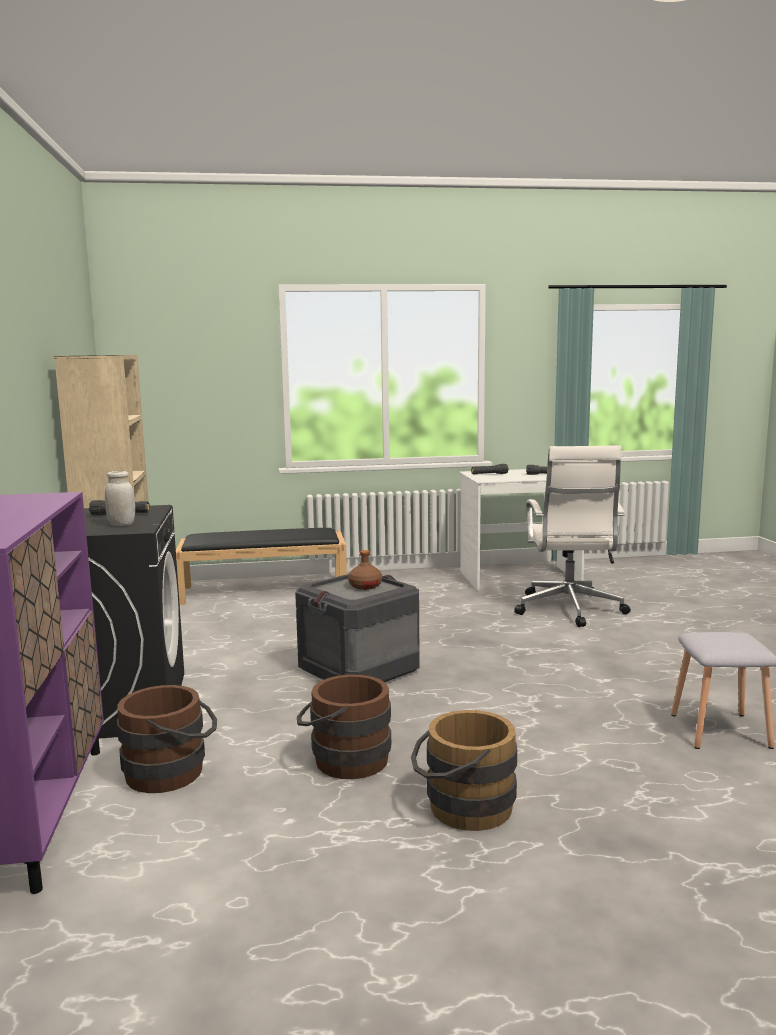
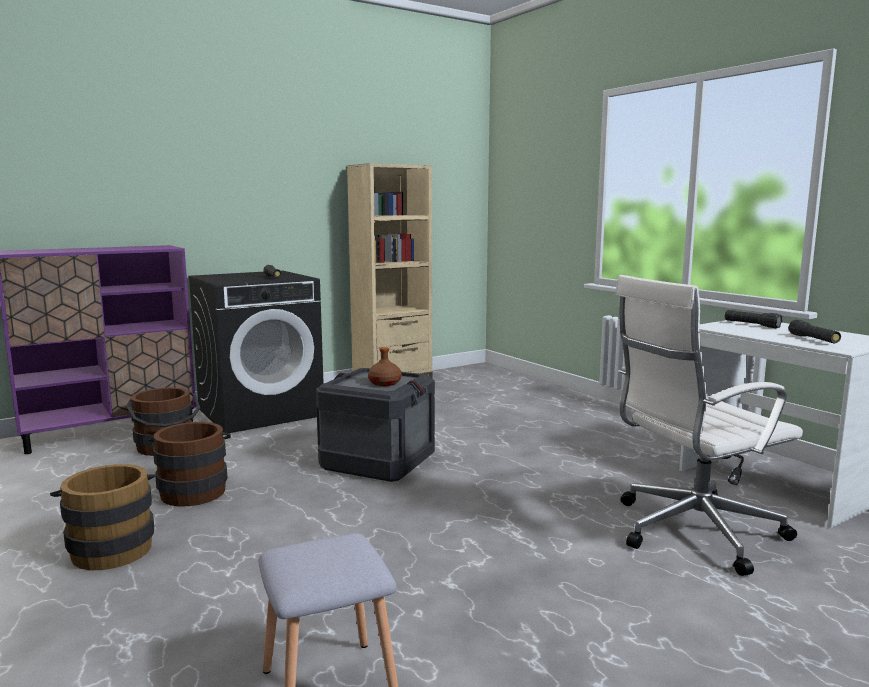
camera: 65 degrees right, 0 degrees up
white jar [105,471,135,526] -> none
black bench [176,528,347,605] -> none

